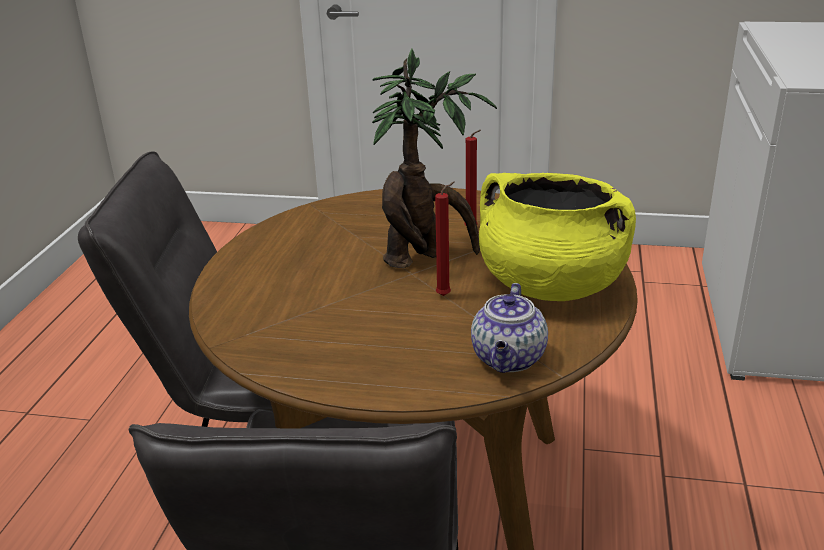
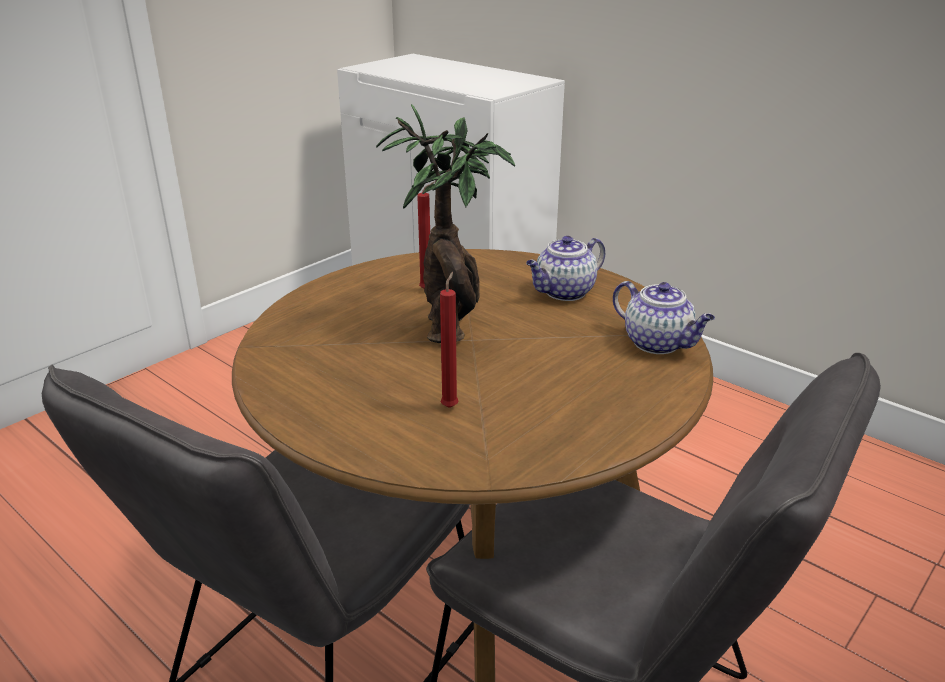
camera: 60 degrees left, 0 degrees up
red candle [435,182,455,296] -> red candle moved to [440,272,459,408]
yellow cooking pot [479,173,636,301] -> teapot [526,236,605,301]

